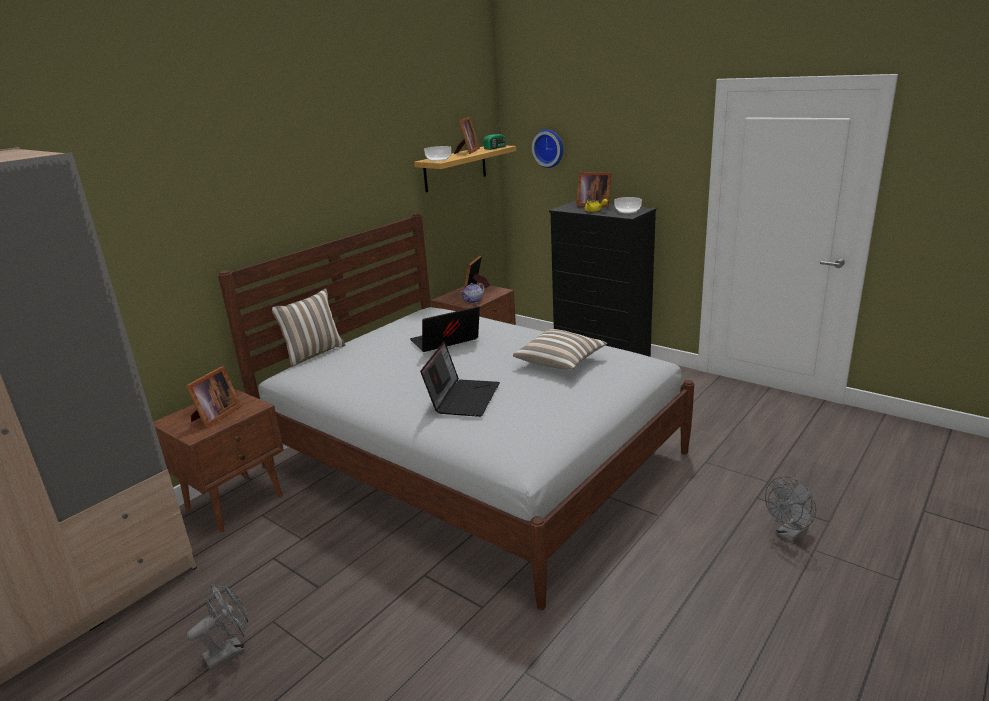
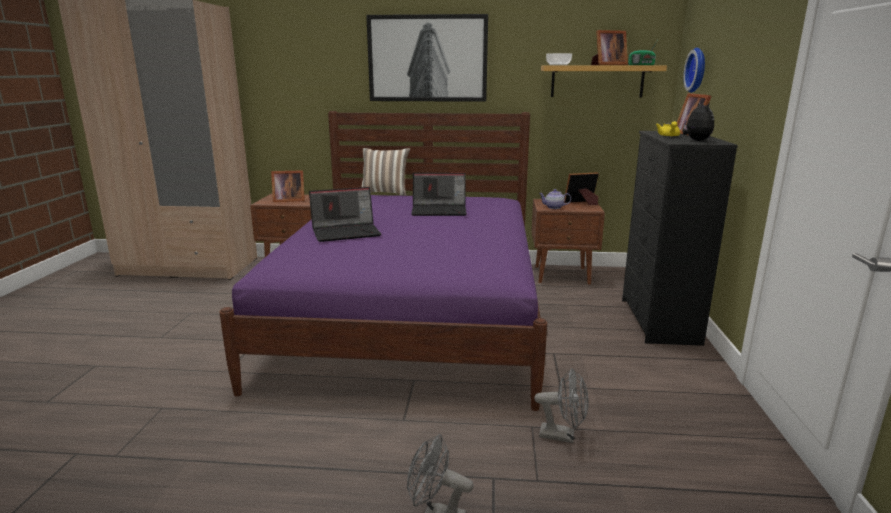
camera: 55 degrees right, 5 degrees down
grey fan [187,584,248,670] -> grey fan moved to [534,368,589,443]
white bed [218,213,694,610] -> purple bed [219,111,547,411]
laptop [410,306,480,352] -> laptop turned 150 degrees clockwise [411,173,467,216]
pillow [513,329,607,370] -> none
bowl [614,197,642,213] -> plush toy [682,102,714,141]
none -> picture [366,14,488,102]

